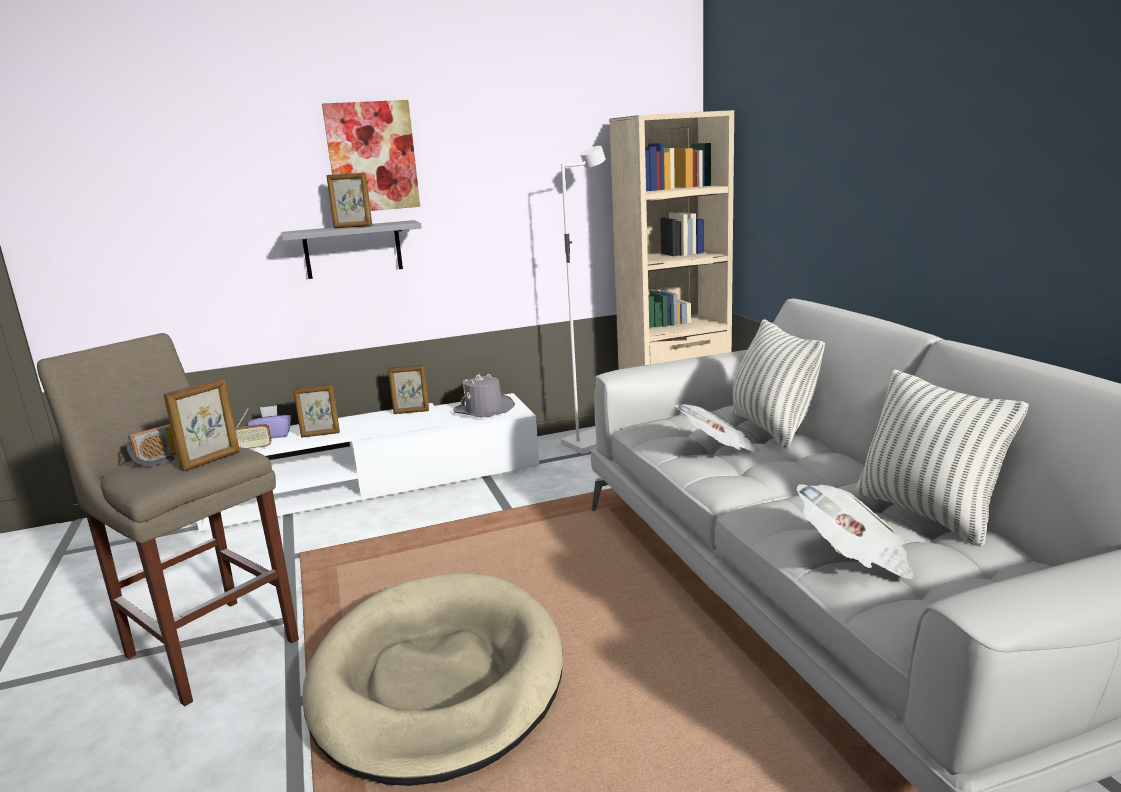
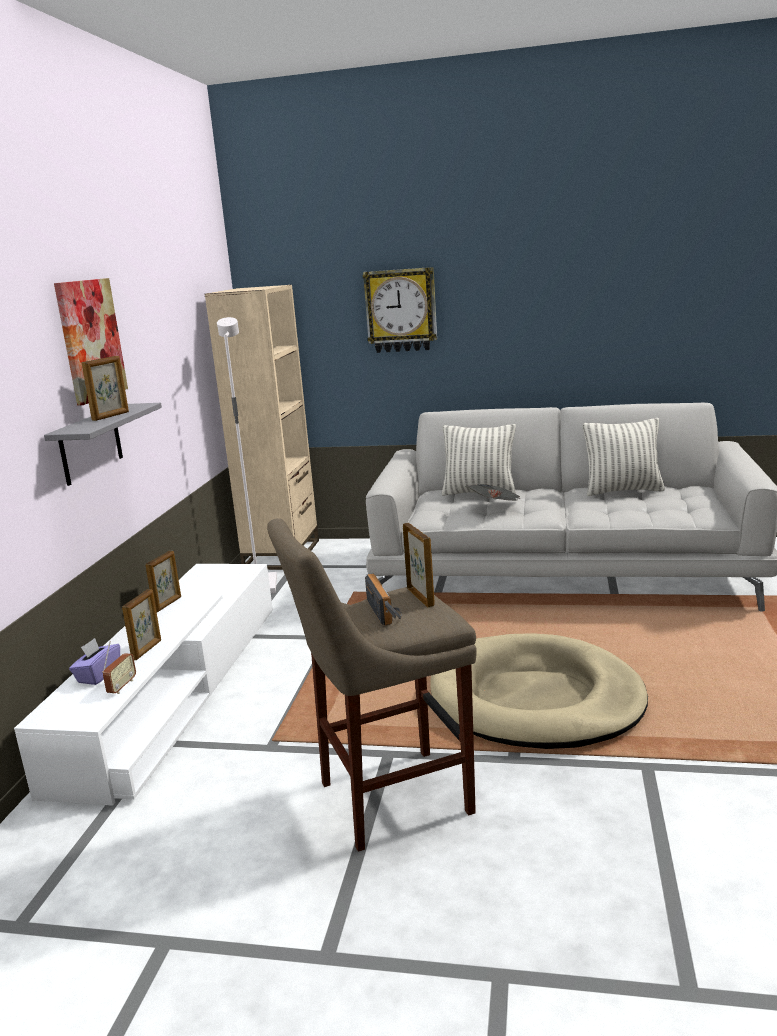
camera: 60 degrees left, 0 degrees up
grey hat [453,374,515,417] -> none
newspaper [797,484,914,579] -> none
none -> wall clock [363,267,437,353]

